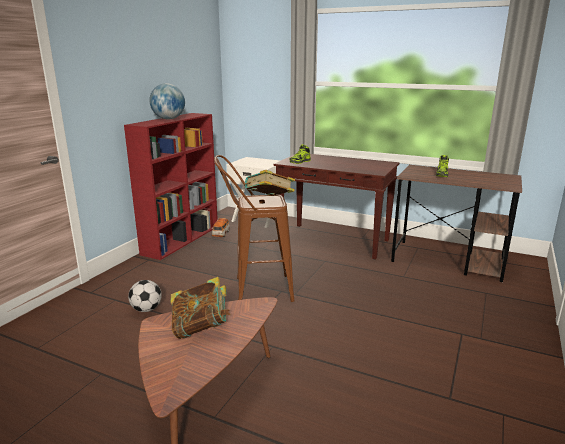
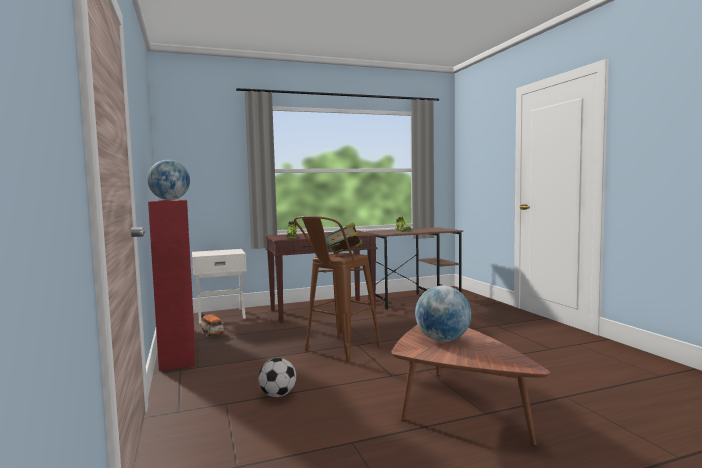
camera: 45 degrees left, 15 degrees down
book [171,277,230,339] -> globe [415,285,471,342]

